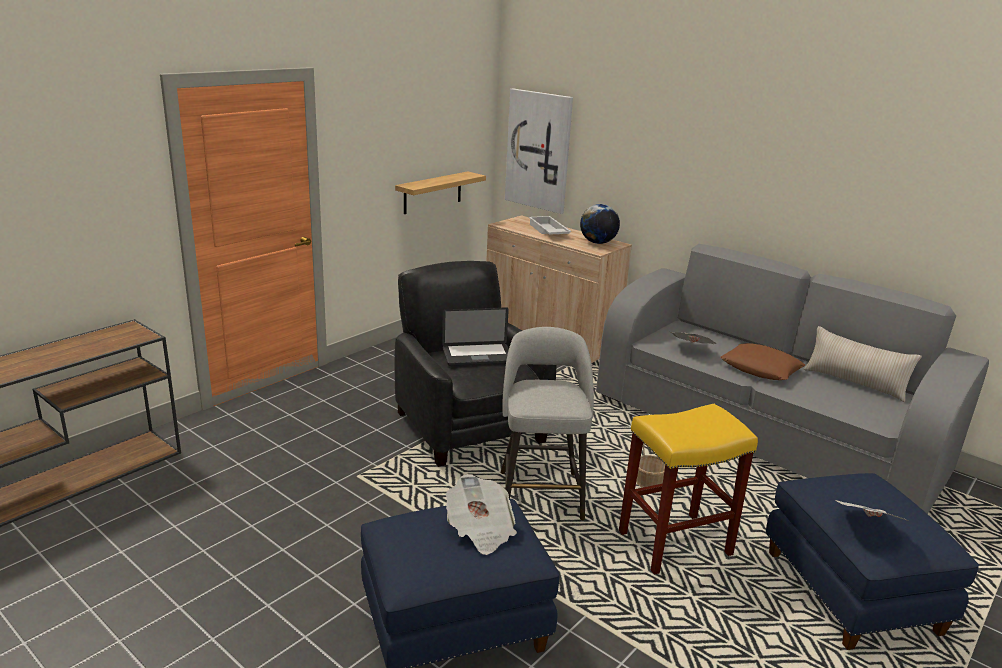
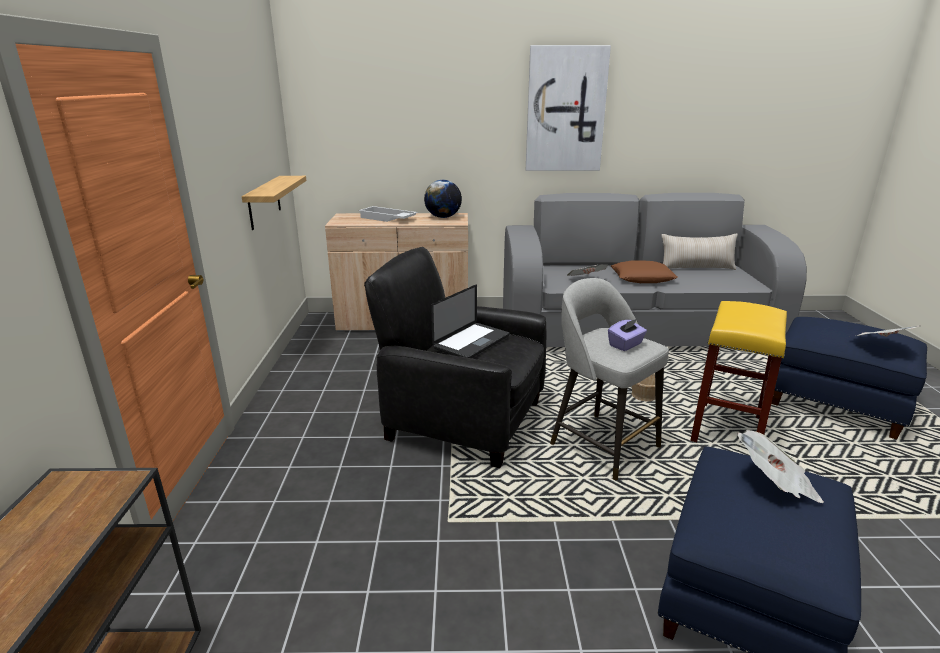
camera: 40 degrees left, 0 degrees up
picture [505,89,573,214] -> picture moved to [526,45,611,171]
none -> purple tissue box [608,319,647,351]

